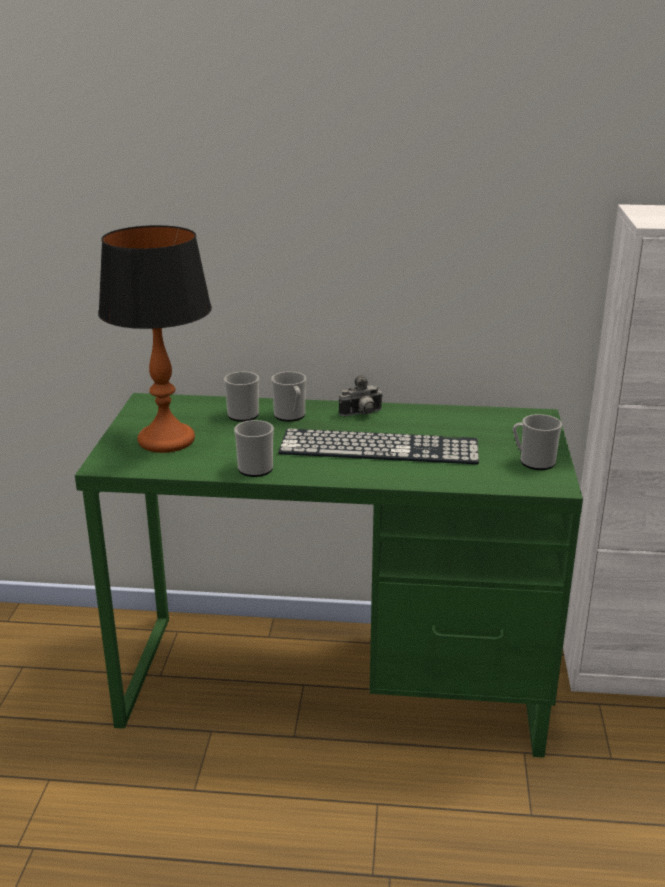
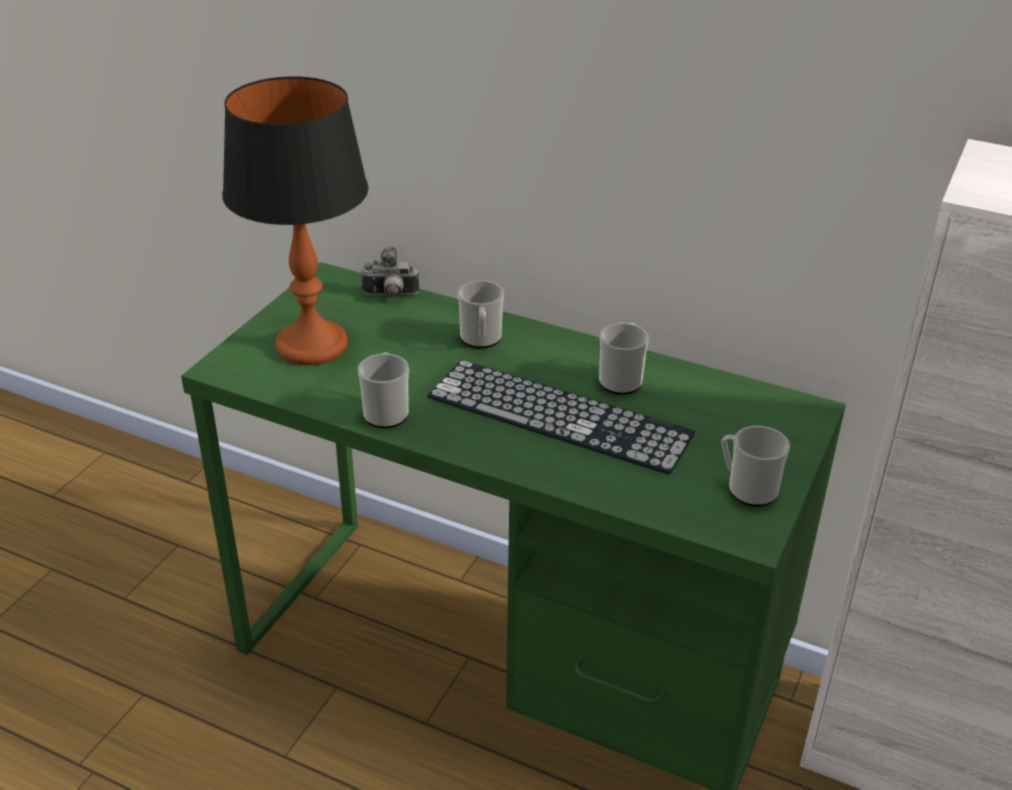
camera: 20 degrees right, 10 degrees up
mug [224,372,259,422] -> mug moved to [599,323,649,395]
camera [339,374,383,416] -> camera moved to [360,247,419,298]

